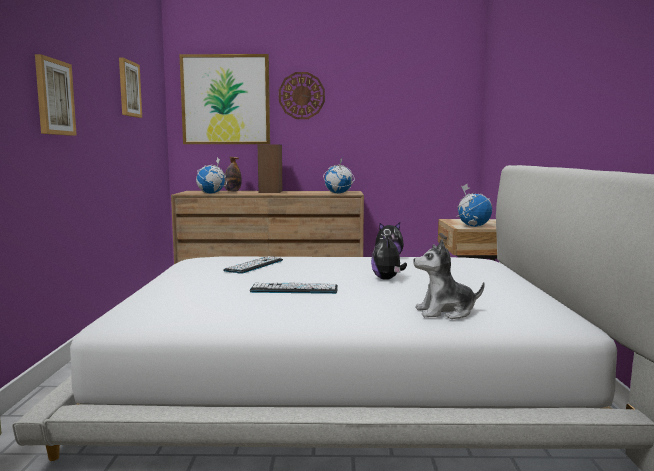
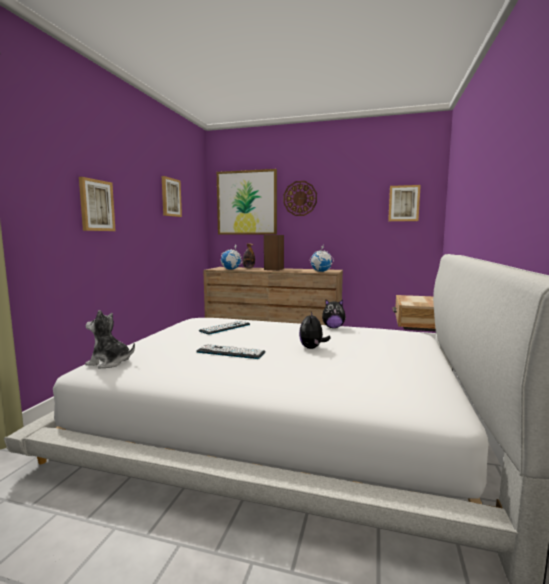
camera: 15 degrees right, 0 degrees up
plush toy [413,239,485,319] -> plush toy moved to [85,310,135,368]
globe [456,183,492,227] -> none
none -> picture [388,185,421,221]

